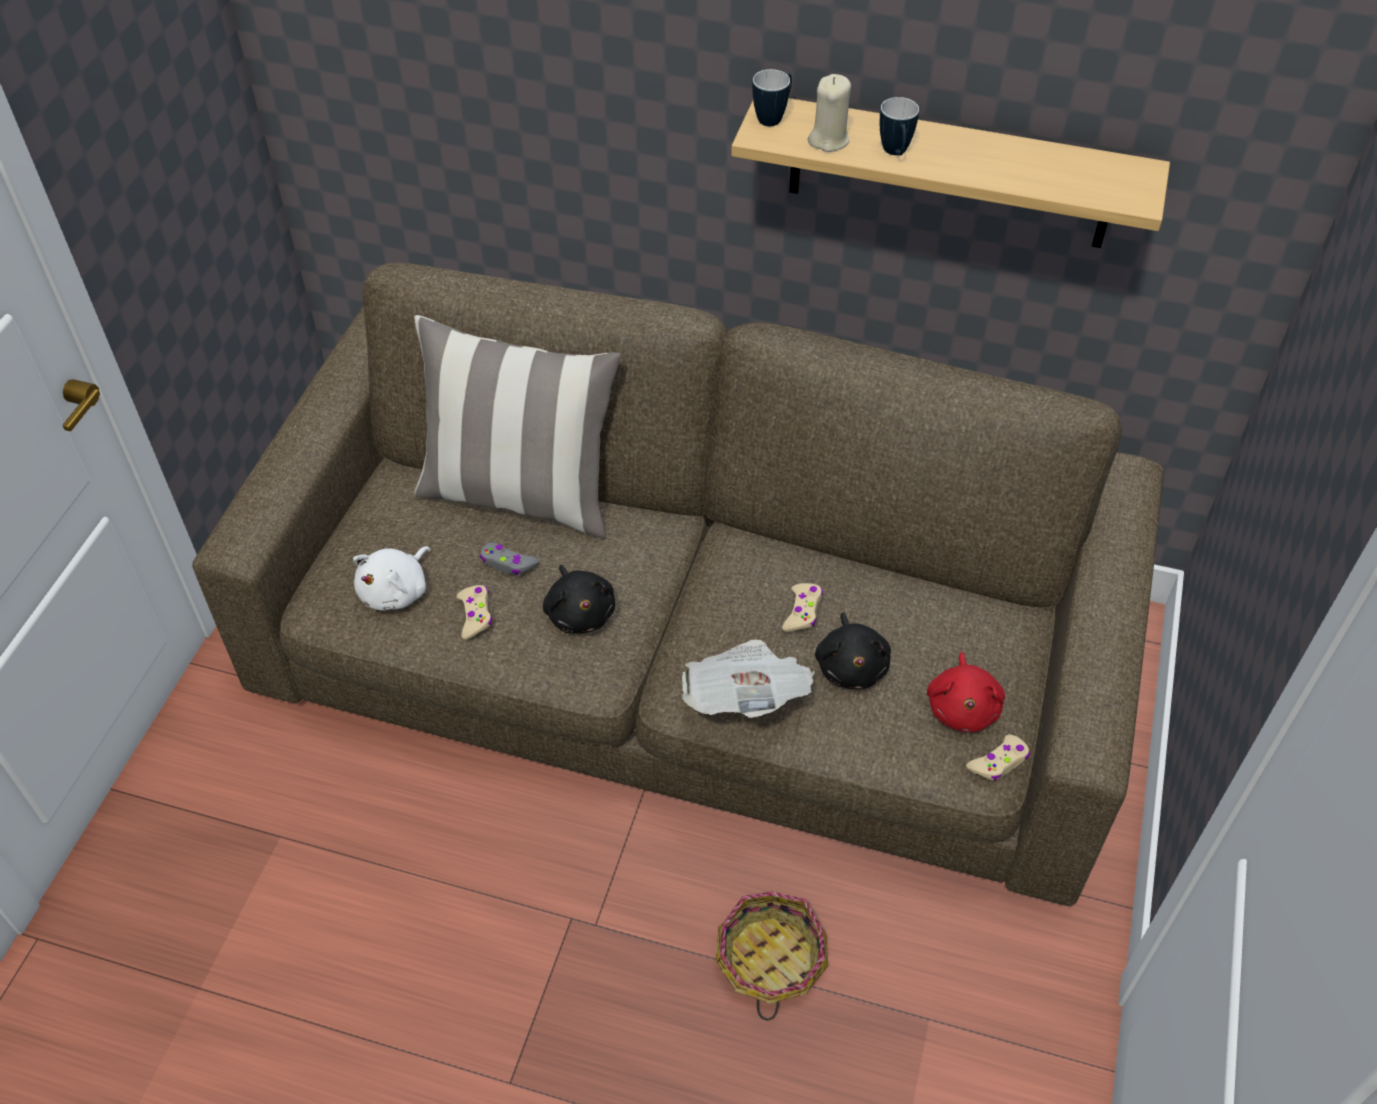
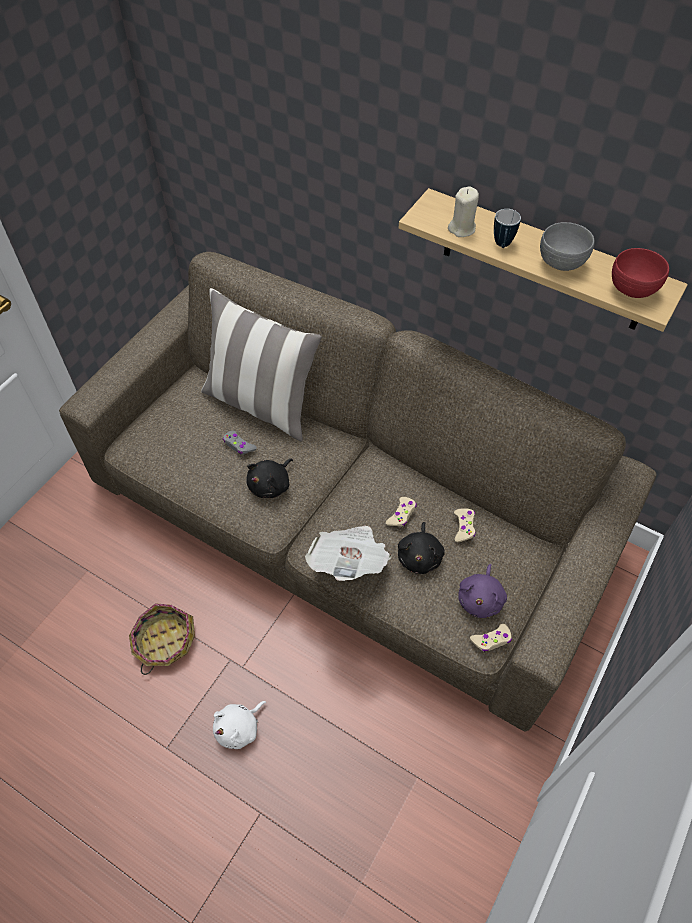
camera: 15 degrees right, 5 degrees up
white plush toy [353,546,431,611] -> white plush toy moved to [213,701,266,749]
beige game controller [456,585,492,640] -> beige game controller moved to [454,508,476,542]
black plush toy [543,565,615,633] -> black plush toy turned 45 degrees clockwise [246,458,293,498]
basket [716,891,828,1020] -> basket moved to [129,603,195,675]
mug [752,69,792,126] -> none
red plush toy [927,652,1005,732] -> purple plush toy [458,564,507,618]
none -> grey bowl [540,222,594,271]
none -> red bowl [612,248,669,298]

